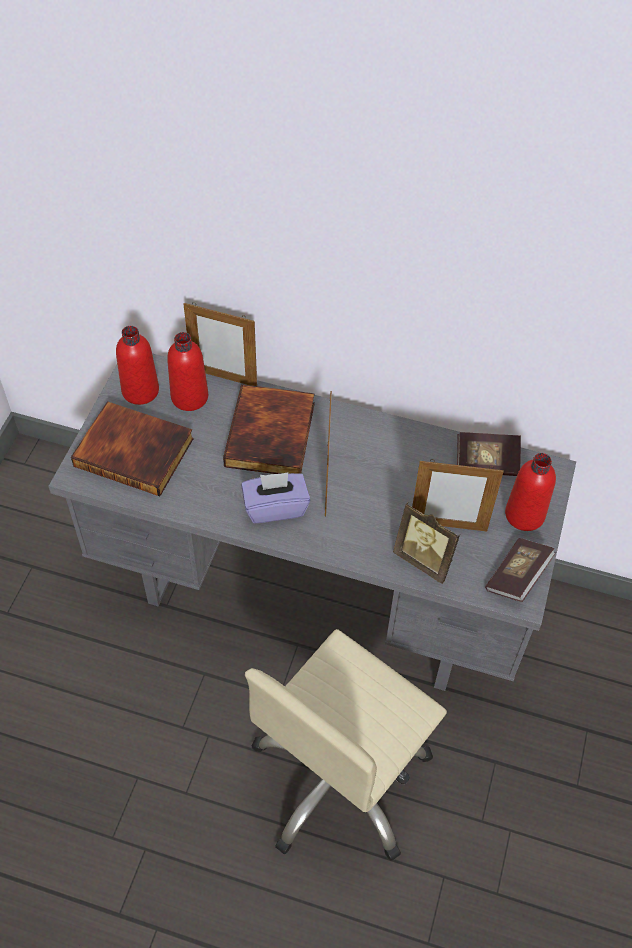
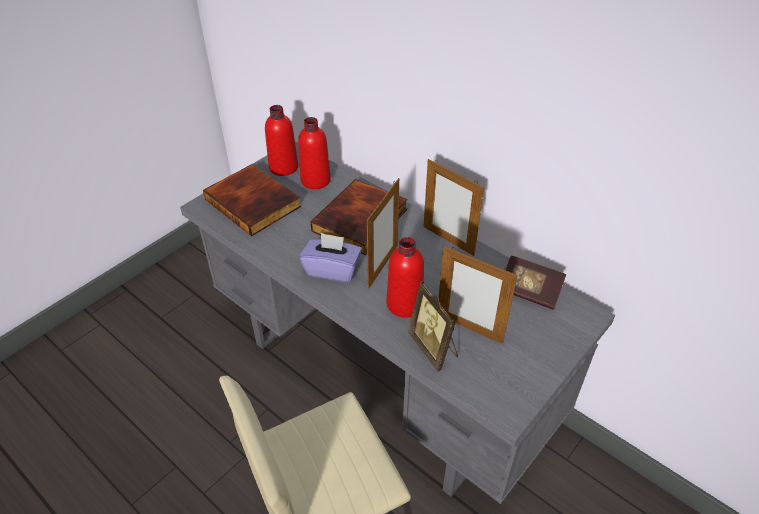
camera: 25 degrees right, 10 degrees down
picture frame [183,303,257,386] -> picture frame moved to [424,159,484,256]
book [485,538,556,602] -> none
red bottle [505,453,556,531] -> red bottle moved to [387,237,424,318]

